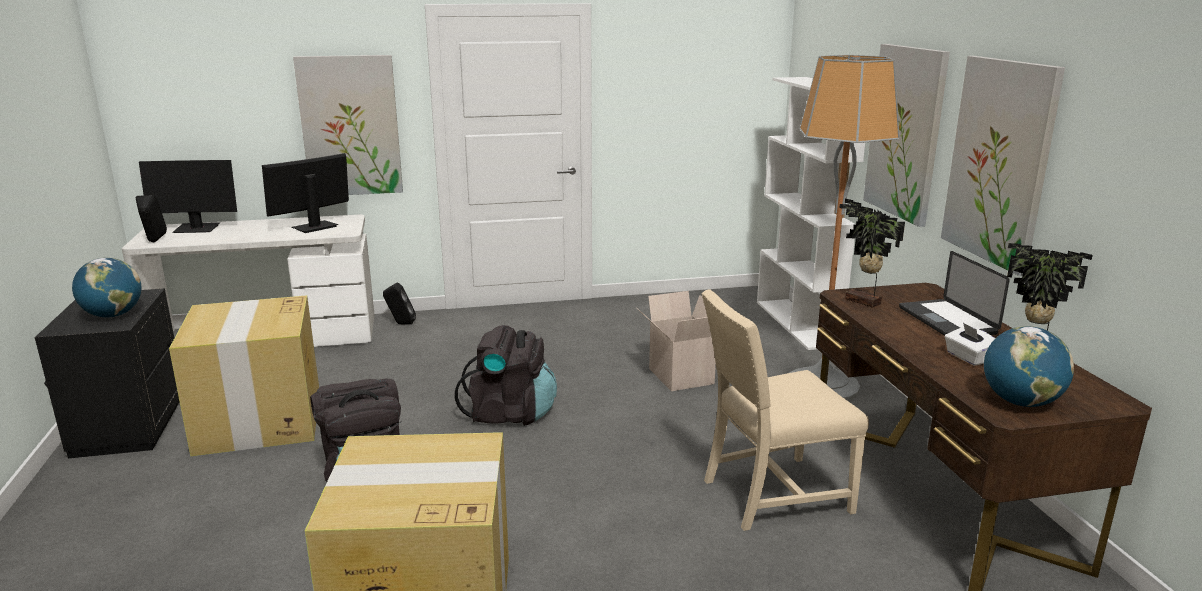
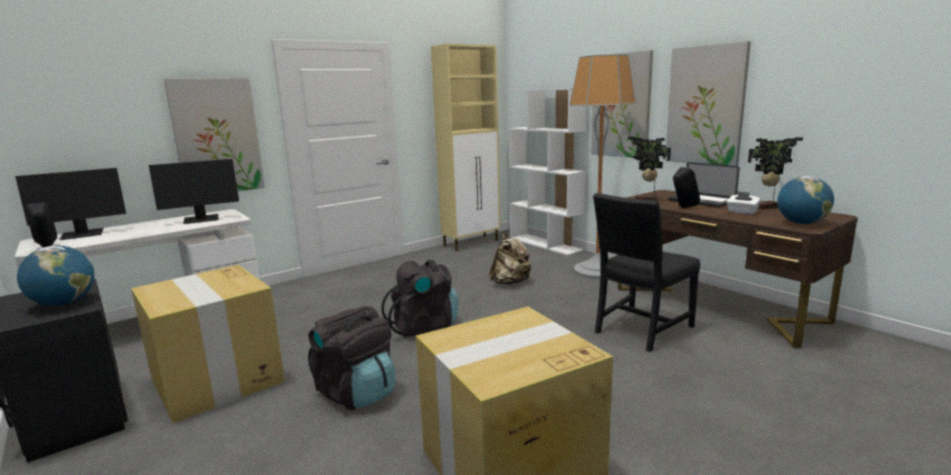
camera: 25 degrees left, 5 degrees down
monitor [262,153,349,233] -> monitor turned 135 degrees counterclockwise [149,159,239,224]
black speaker [383,283,416,324] -> black speaker moved to [673,167,700,208]
cardboard box [637,291,716,391] -> beige backpack [489,233,532,285]
beige chair [701,289,869,531] -> black chair [593,193,700,352]
none -> beige cabinet [431,44,500,251]

